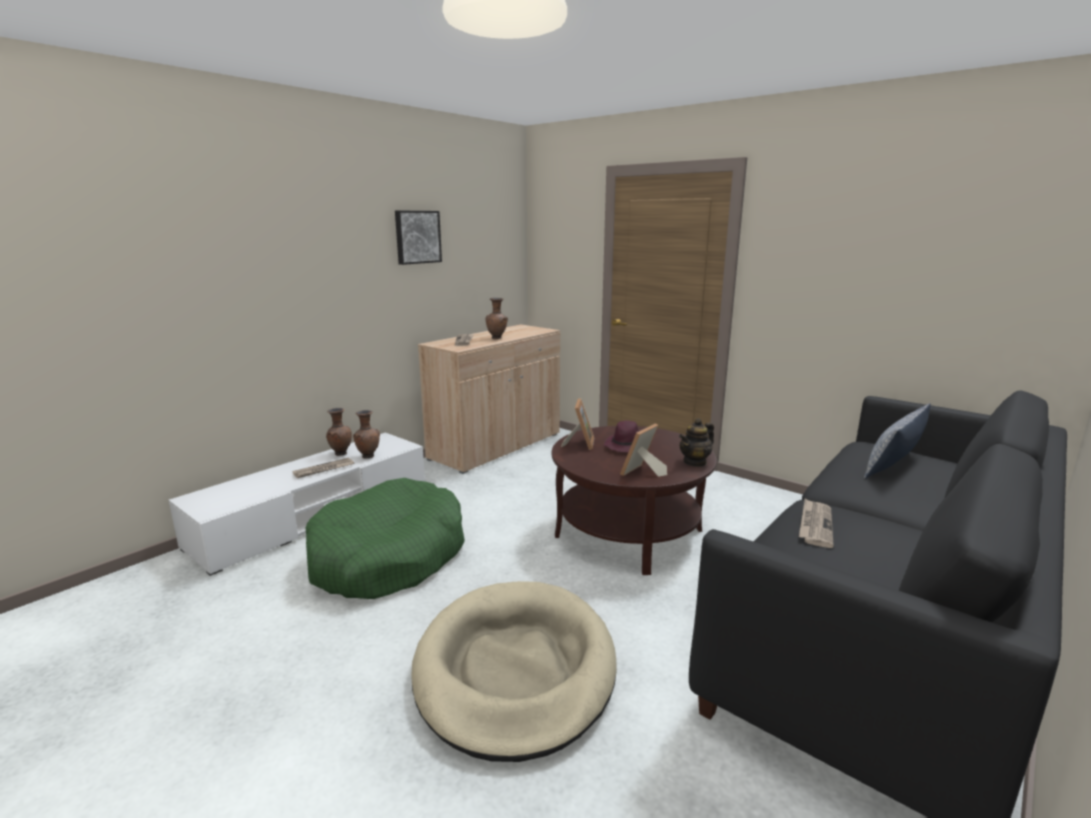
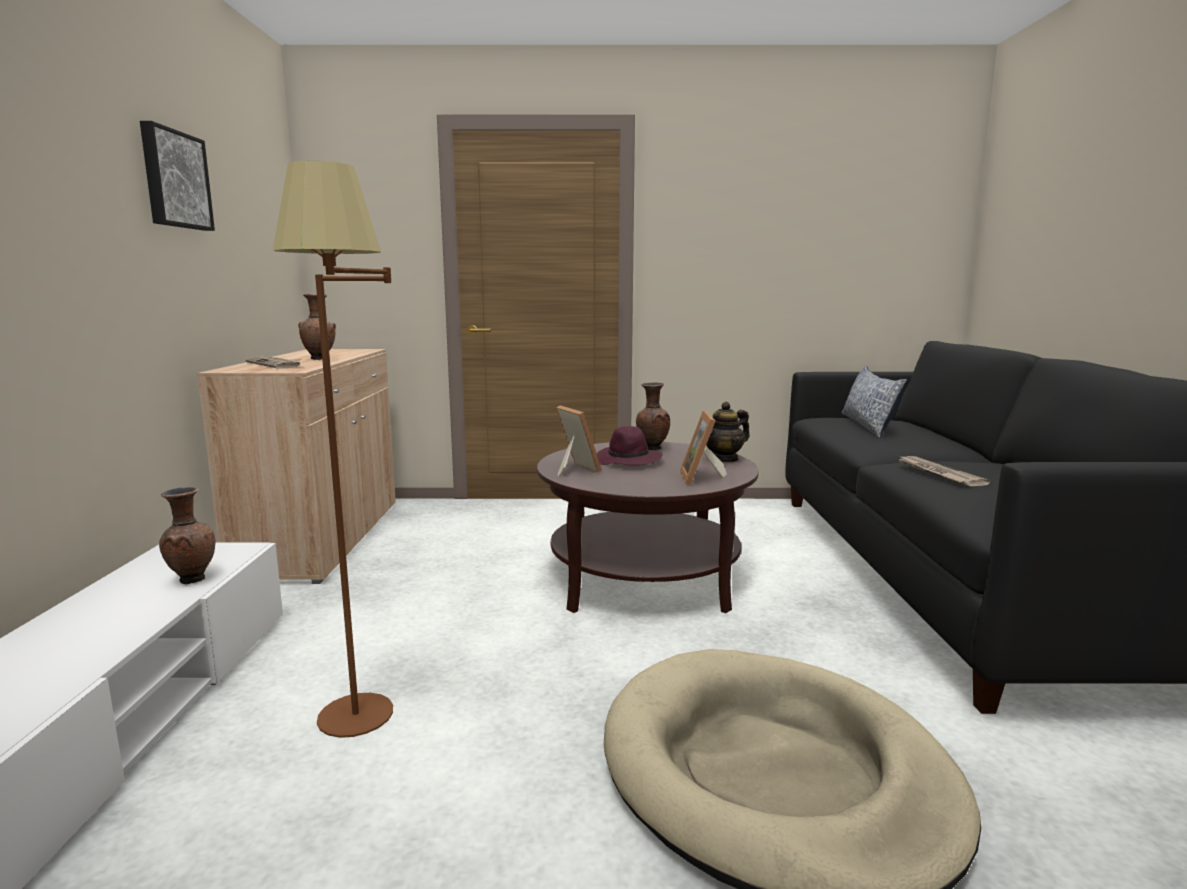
camera: 40 degrees left, 5 degrees down
newspaper [293,458,354,478] -> none
green dog bed [305,478,465,599] -> brown floor lamp [273,161,393,738]
brown vase [326,408,352,456] -> brown vase moved to [636,382,670,450]
teapot [679,418,714,467] -> teapot turned 45 degrees clockwise [706,401,750,463]

